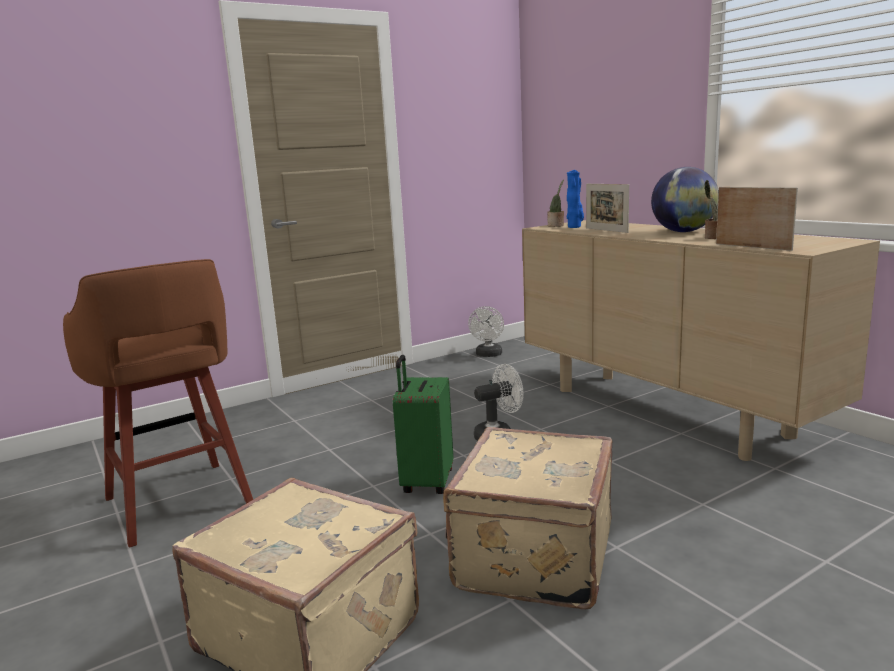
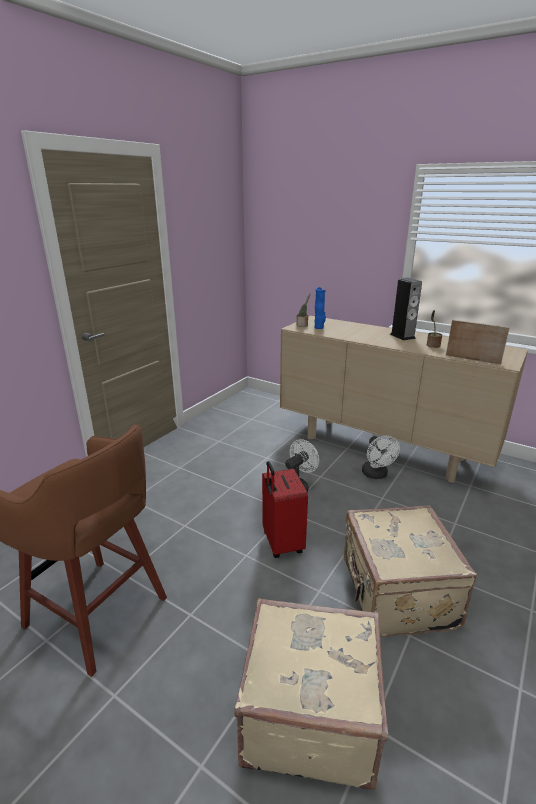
camera: 25 degrees left, 10 degrees up
green suitcase [393,355,453,494] -> red suitcase [262,461,308,558]
white fan [468,306,504,357] -> white fan moved to [362,436,400,479]
picture frame [586,184,629,233] -> none
globe [651,167,719,232] -> speaker [390,278,422,340]

